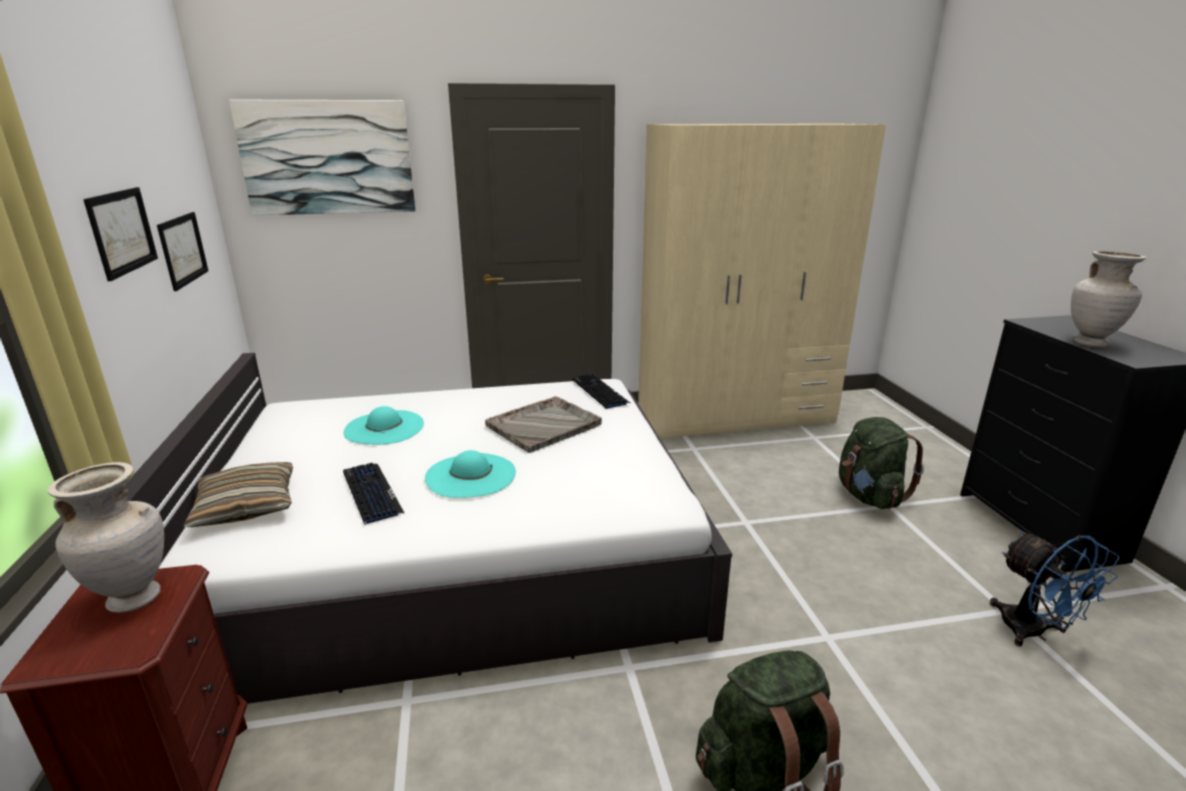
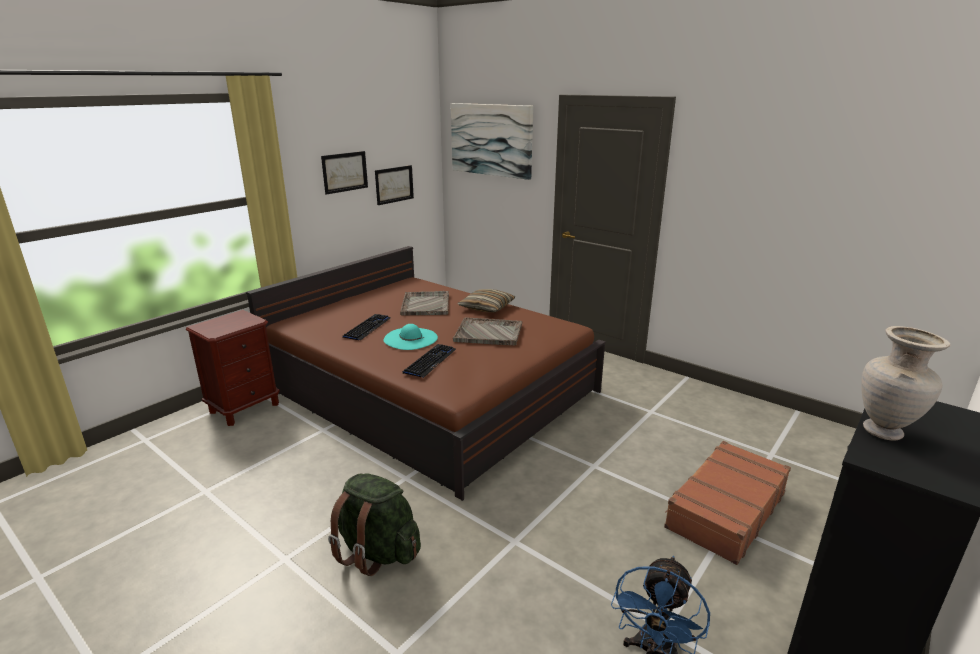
camera: 50 degrees right, 0 degrees up
beige vase [47,462,164,613] -> none
white bed [124,353,732,704] -> brown bed [246,246,606,501]
pillow [184,462,293,527] -> pillow moved to [457,289,516,312]
turquoise hat [344,406,424,445] -> grey tray [400,291,449,315]
keyboard [572,374,630,409] -> keyboard moved to [403,344,456,378]
beige wardrobe [638,124,886,438] -> none
green backpack [839,417,924,509] -> brown suitcase [664,441,791,565]

